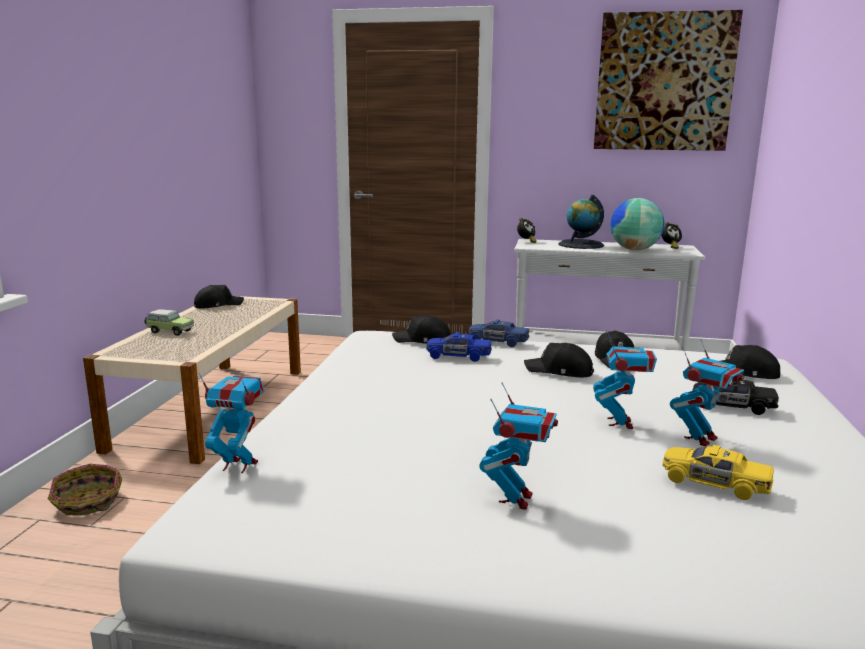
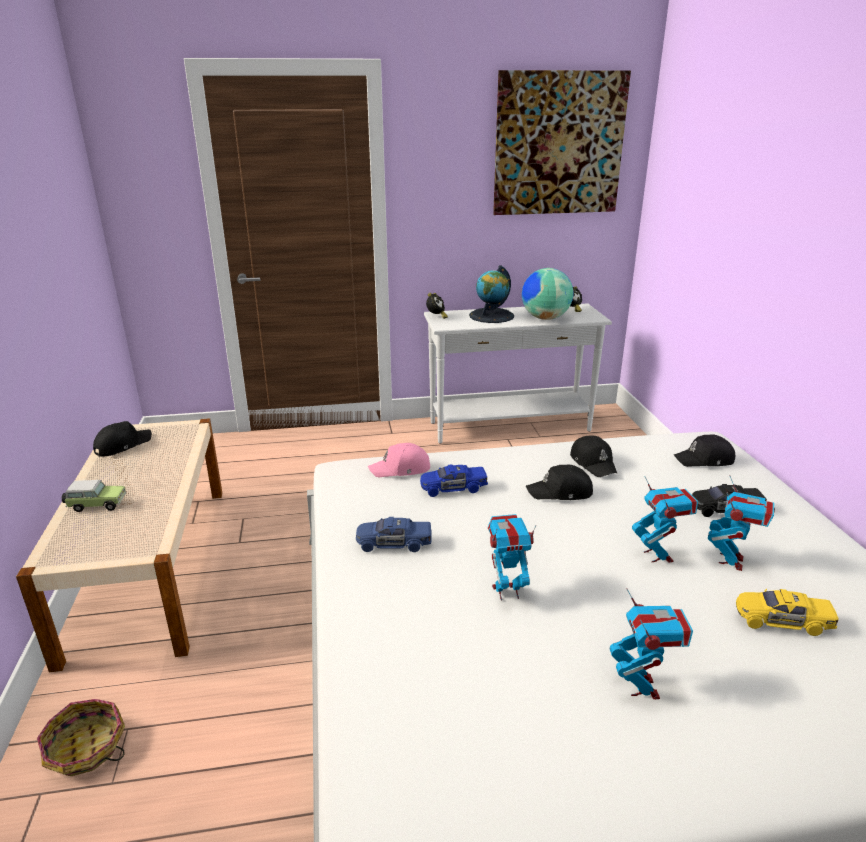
camera: 20 degrees left, 10 degrees up
toy robot [199,373,265,473] -> toy robot moved to [488,514,536,601]
black cap [392,316,451,344] -> pink cap [368,443,430,477]
blue toy car [468,319,530,347] -> blue toy car moved to [356,517,432,552]

